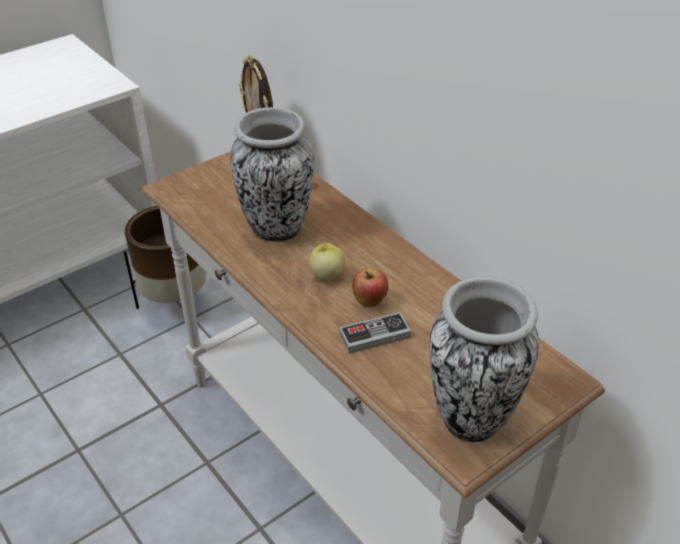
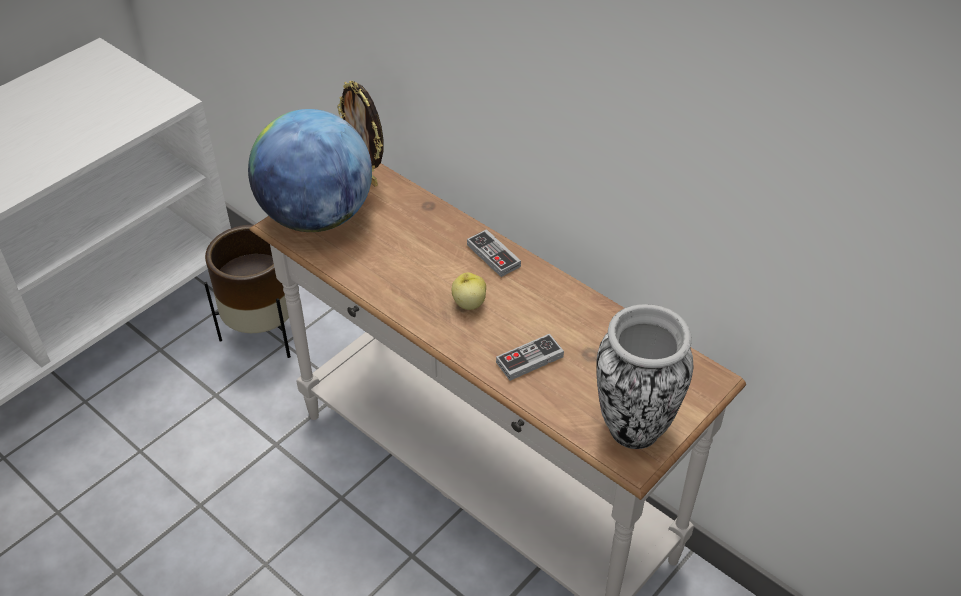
camera: 10 degrees left, 5 degrees up
vase [230,107,314,242] -> none
apple [352,268,388,307] -> none
none -> globe [248,109,372,232]
none -> game controller [467,229,521,277]

